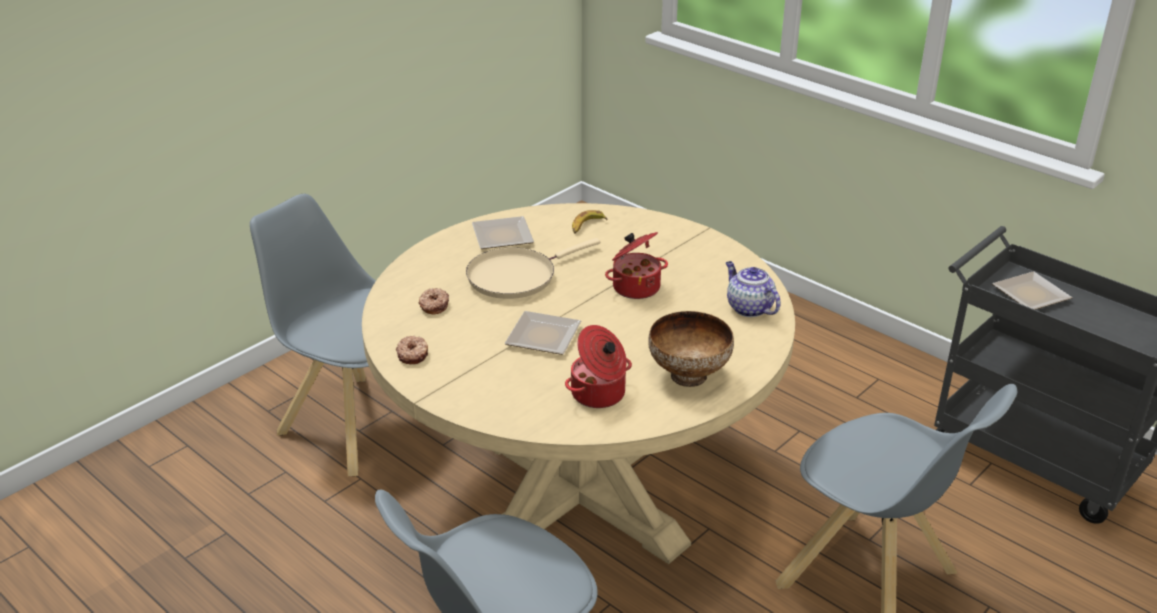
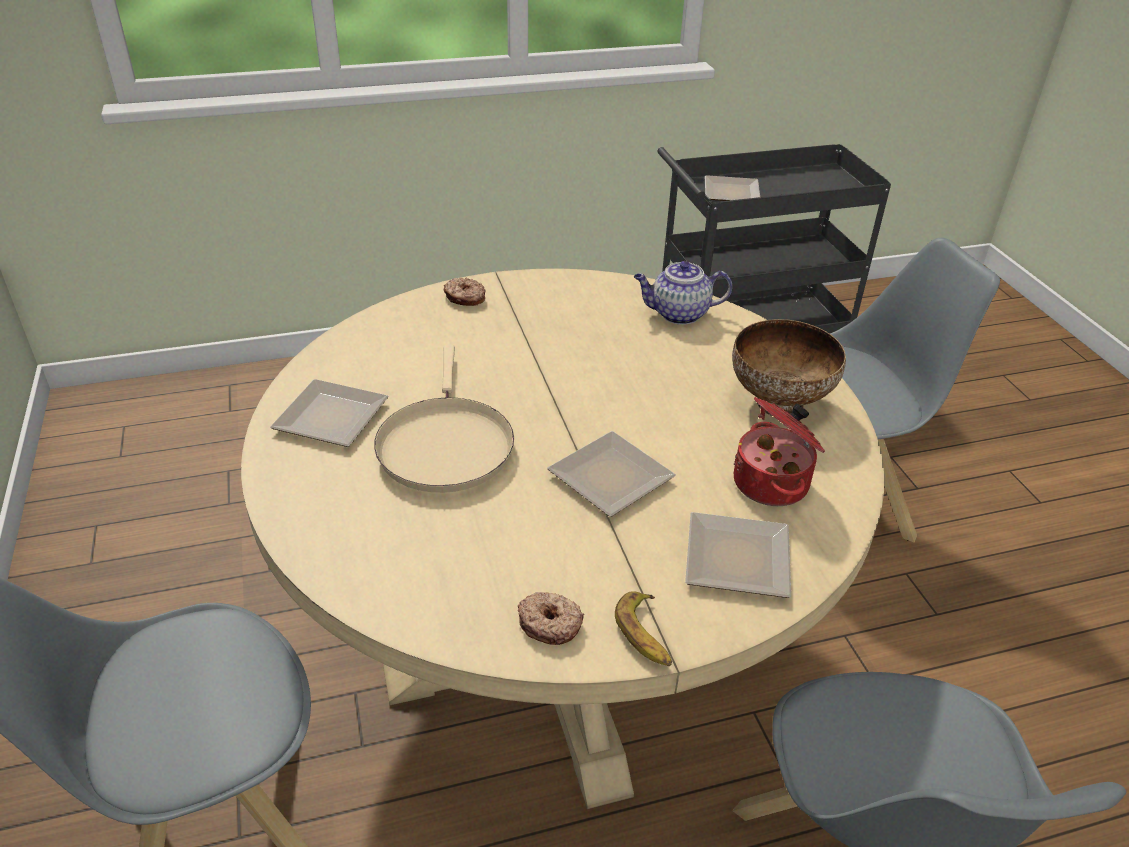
camera: 60 degrees left, 5 degrees up
donut [419,288,449,315] -> donut moved to [444,277,485,306]
banana [572,210,607,234] -> banana moved to [615,591,672,666]
cooking pot [605,232,668,299] -> none
none -> plate [685,512,791,598]

